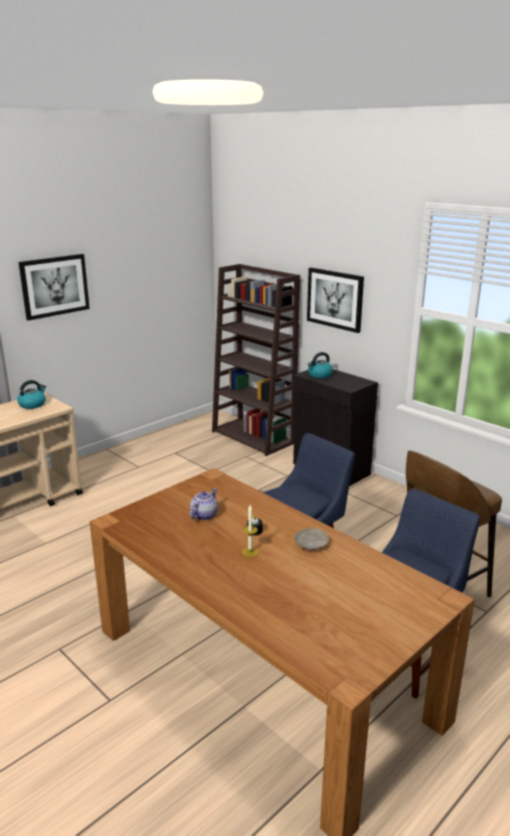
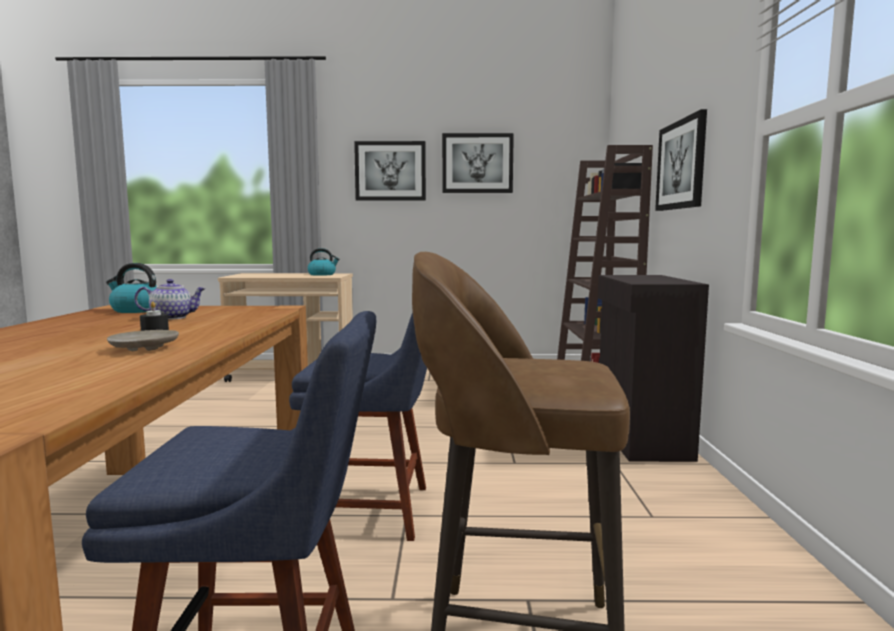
camera: 45 degrees right, 15 degrees down
candle [242,505,259,557] -> none
kettle [308,352,333,379] -> kettle moved to [106,263,156,313]
none -> picture [442,133,514,193]

